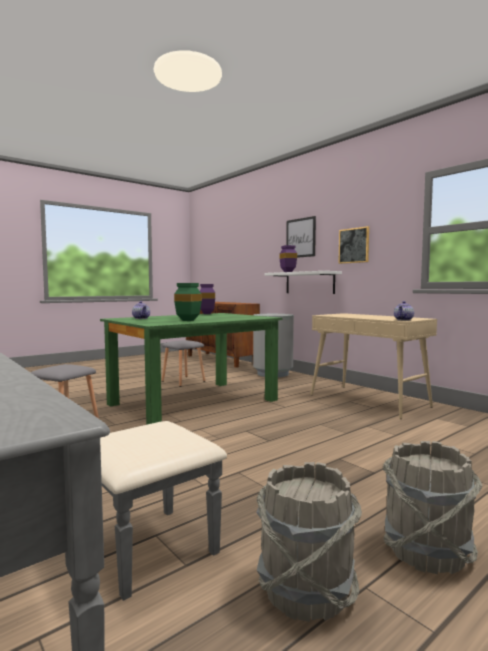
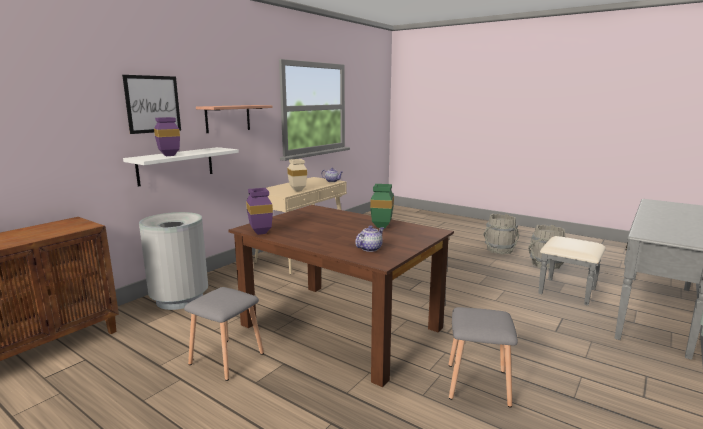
camera: 105 degrees left, 10 degrees up
green dining table [100,313,282,425] -> brown dining table [228,205,454,387]
picture [338,226,369,264] -> shelf [196,105,273,133]
none -> beige vase [287,159,307,191]

